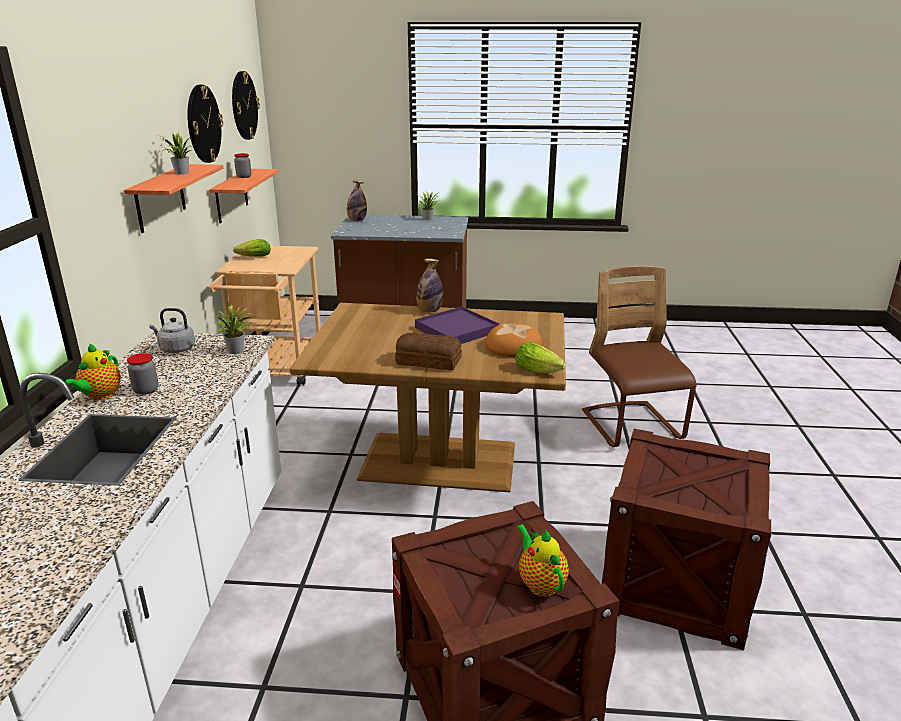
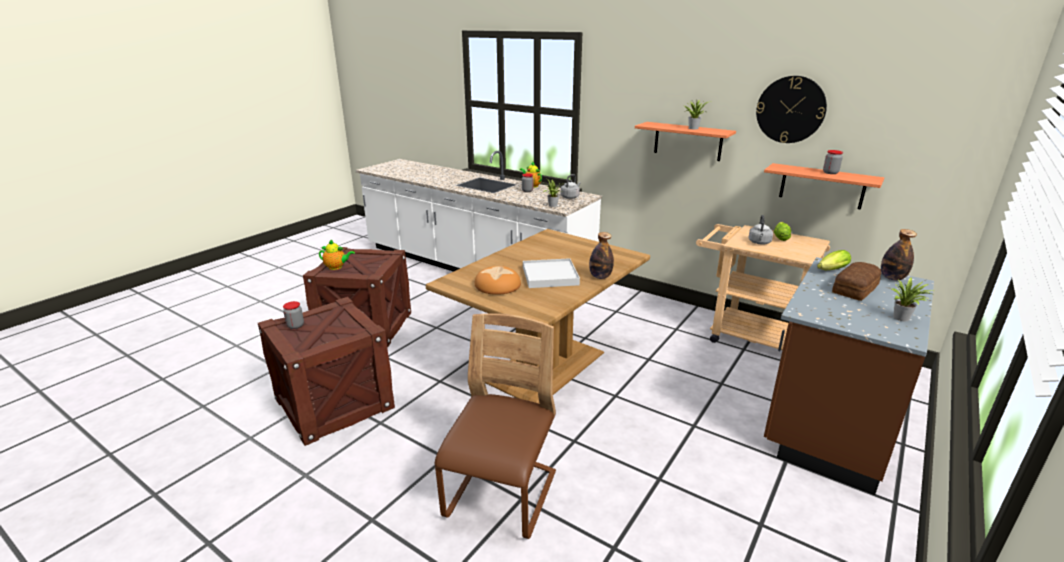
camera: 120 degrees right, 0 degrees up
wall clock [232,71,260,140] -> none
bread [395,333,462,371] -> bread moved to [832,262,881,301]
purple tray [415,307,499,344] -> white tray [523,258,580,288]
lettuce [515,342,566,374] -> lettuce moved to [817,250,851,270]
brown chair [582,266,697,447] -> brown chair turned 90 degrees counterclockwise [434,313,556,539]
none -> jar [283,301,304,329]
none -> grey kettle [748,215,773,244]

